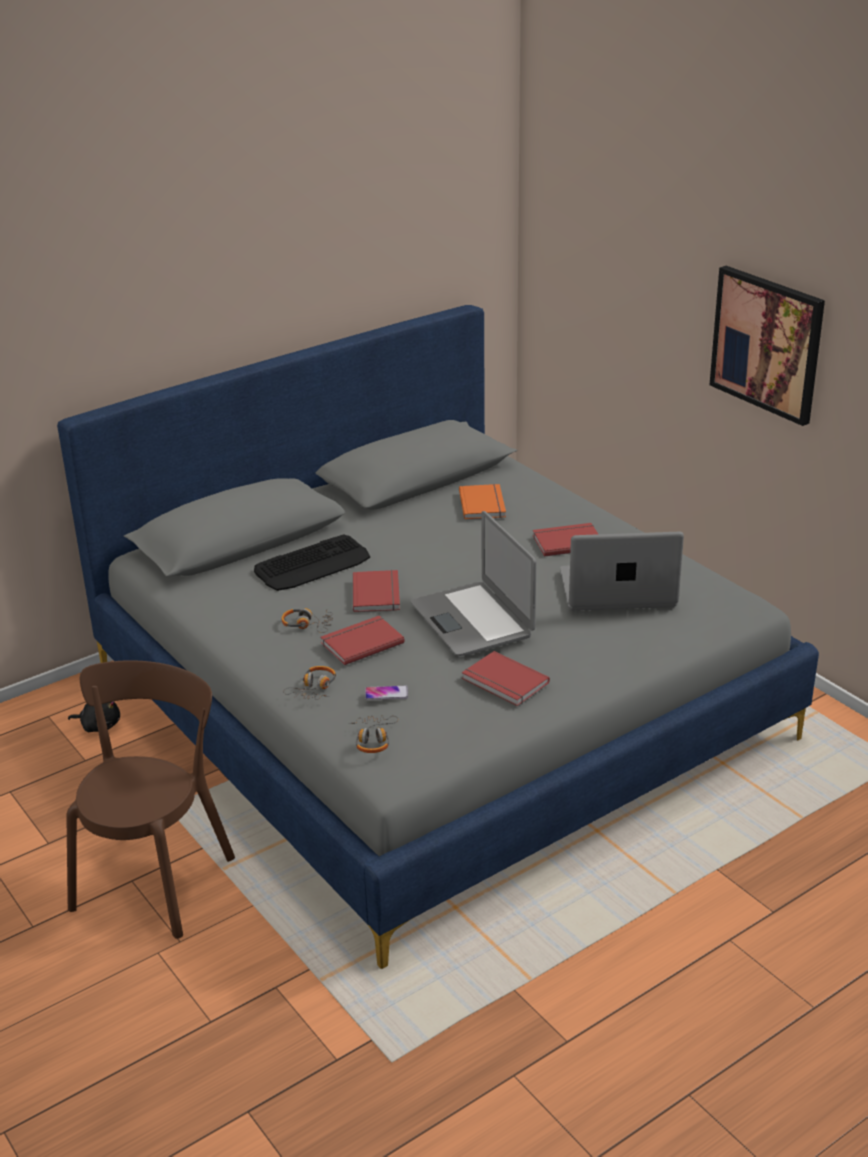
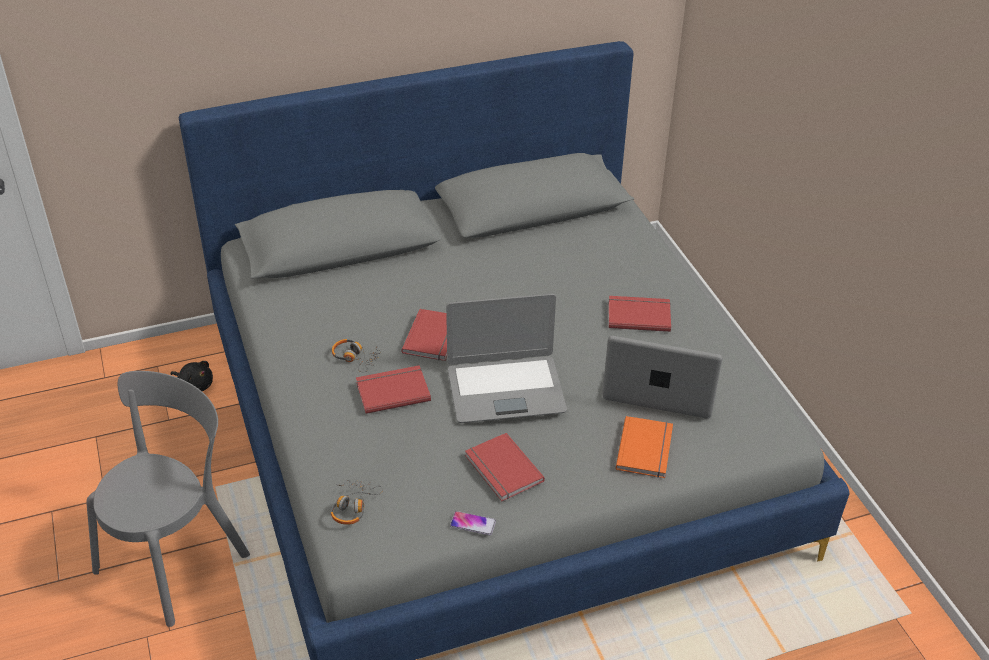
camera: 15 degrees right, 10 degrees up
brown chair [66,660,235,939] -> grey chair [86,371,250,627]
keyboard [254,534,370,591] -> none
headphones [283,666,336,700] -> none
phone [365,686,408,700] -> phone moved to [450,511,496,535]
laptop [411,511,536,656] -> laptop turned 90 degrees counterclockwise [446,294,567,423]
orange book [459,484,506,519] -> orange book moved to [616,416,673,478]
picture [709,266,825,426] -> none

